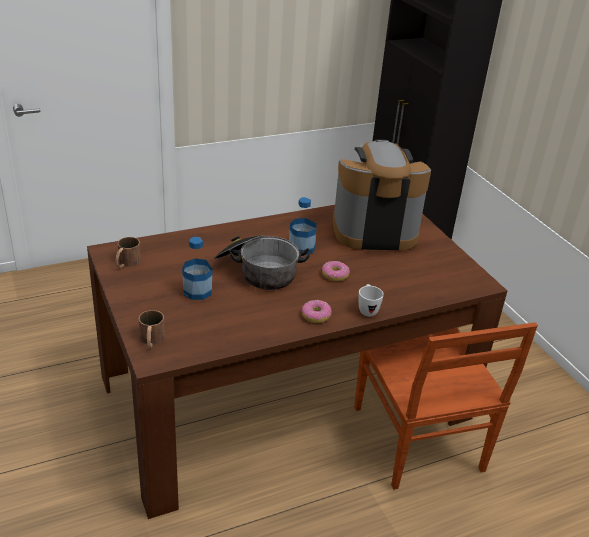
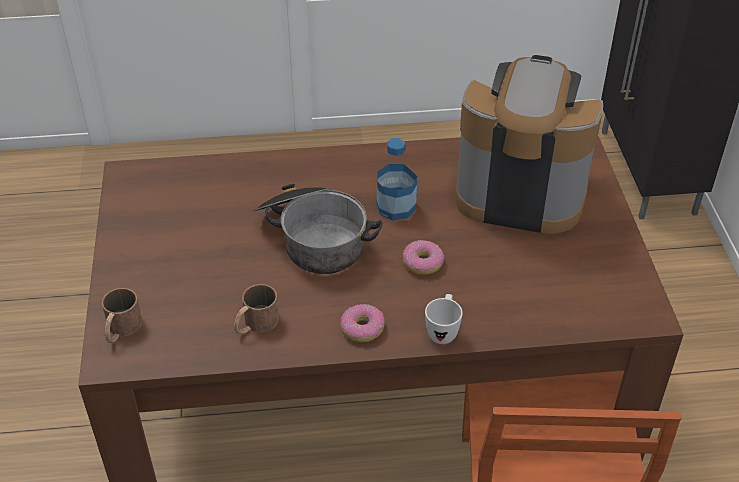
camera: 20 degrees right, 10 degrees up
brown mug [115,237,141,268] -> brown mug moved to [234,284,279,334]
bottle [182,237,213,300] -> none

